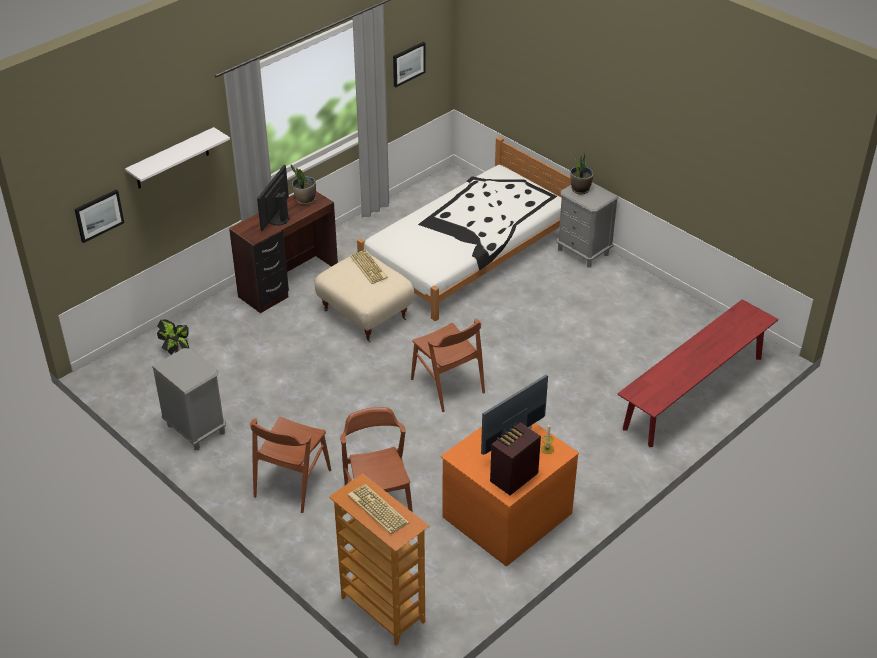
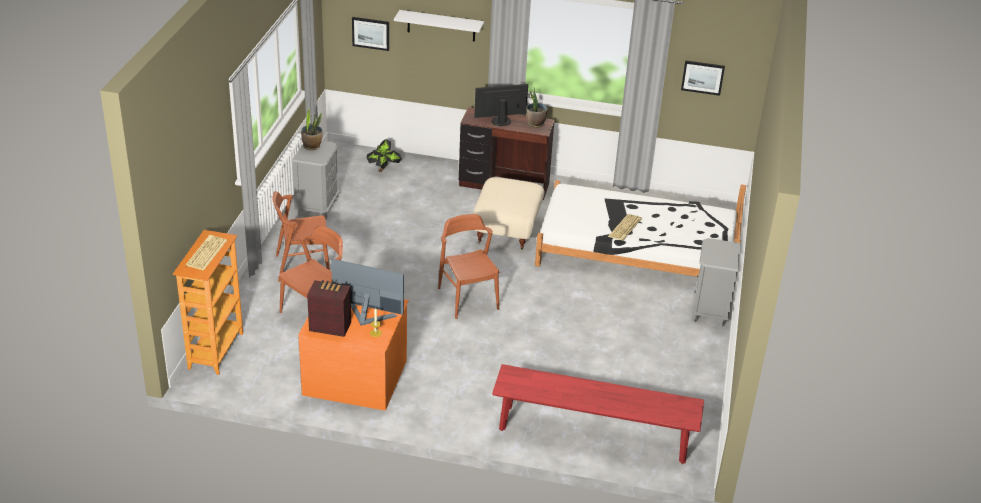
camera: 55 degrees right, 5 degrees down
keyboard [350,250,388,284] -> keyboard moved to [608,214,642,241]
brown chair [411,319,485,412] -> brown chair turned 135 degrees clockwise [438,214,499,319]
potted plant [570,149,594,195] -> potted plant moved to [301,108,322,150]

